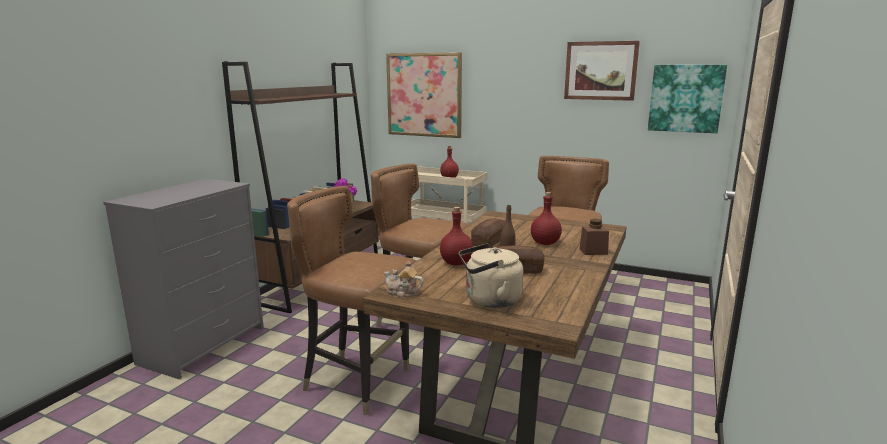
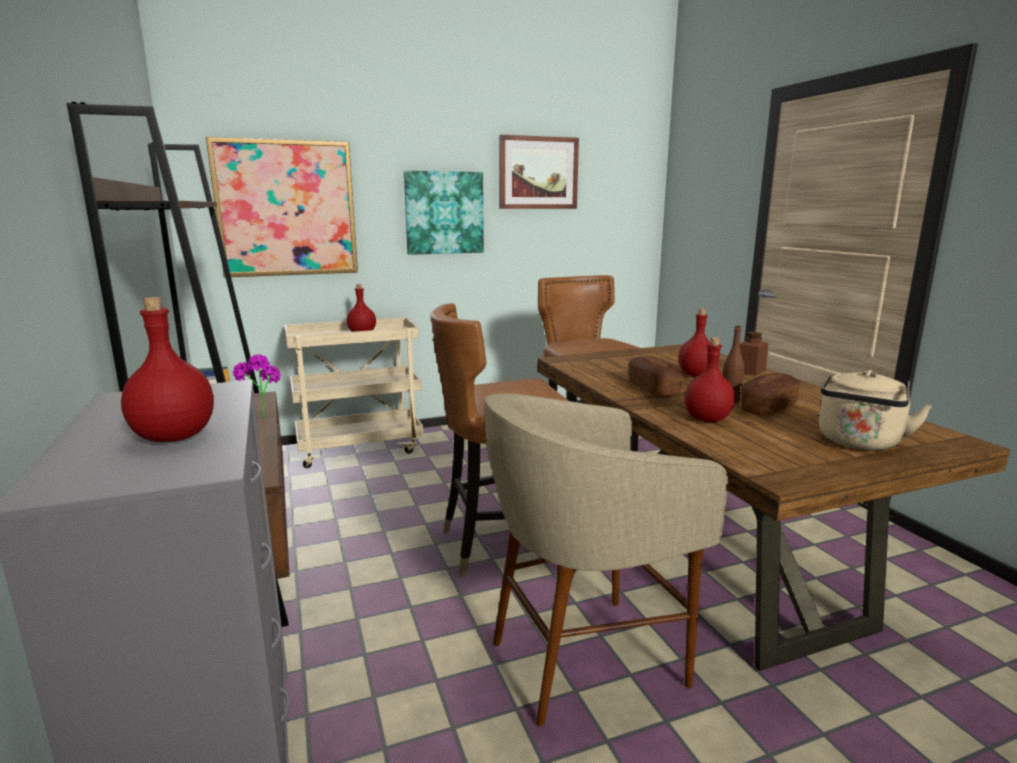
camera: 45 degrees left, 0 degrees up
brown chair [287,186,416,416] -> beige stool [484,393,728,726]
teapot [384,261,424,297] -> none
picture [648,65,727,133] -> picture moved to [404,171,484,255]
none -> red bottle [121,297,214,442]

